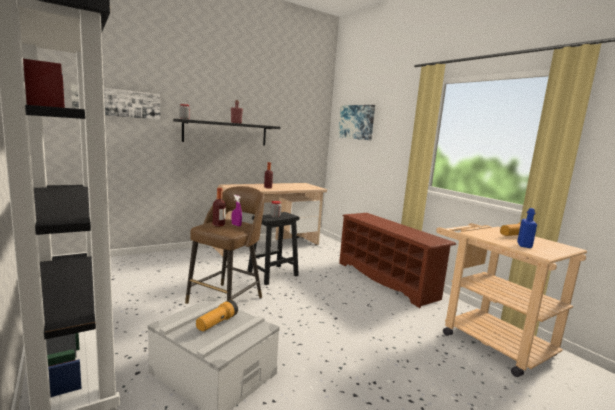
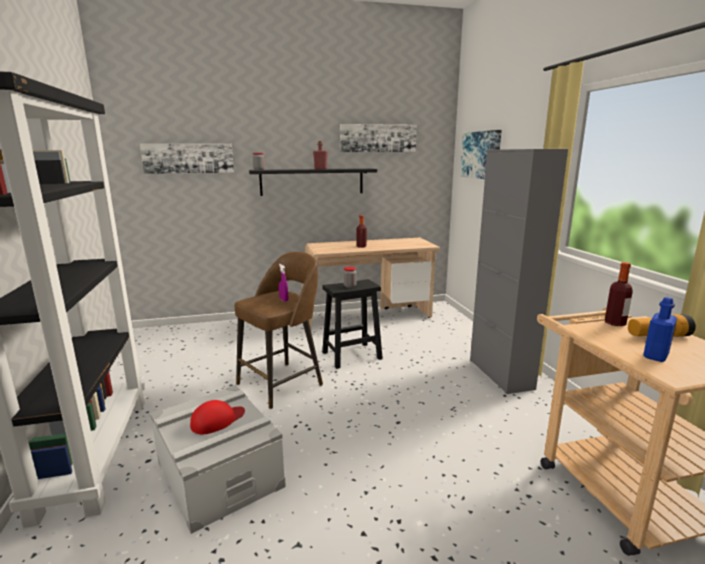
camera: 20 degrees right, 5 degrees up
flashlight [196,300,238,331] -> red cap [190,400,245,434]
bottle [213,188,226,227] -> bottle moved to [605,262,633,326]
brown shoe rack [339,213,456,308] -> grey cabinet [470,149,568,394]
none -> picture [340,124,417,152]

